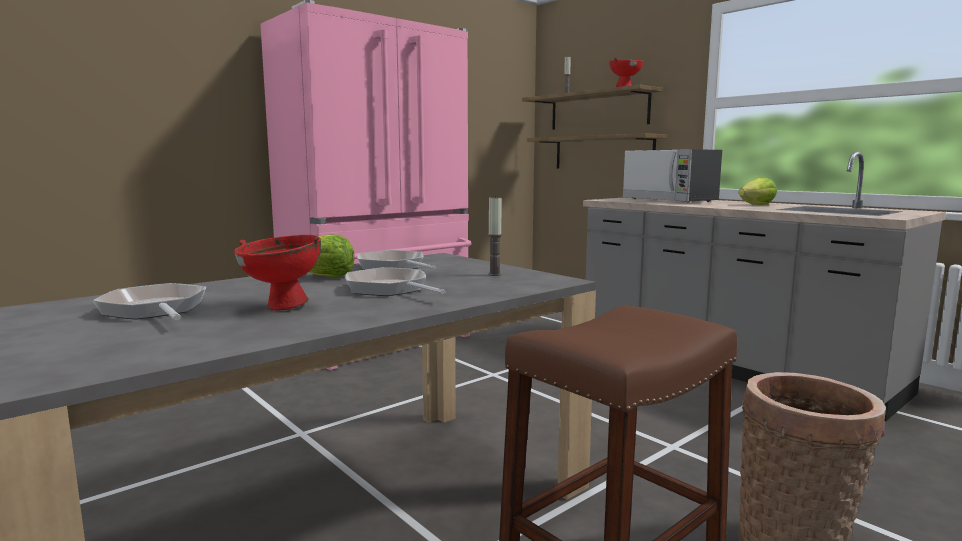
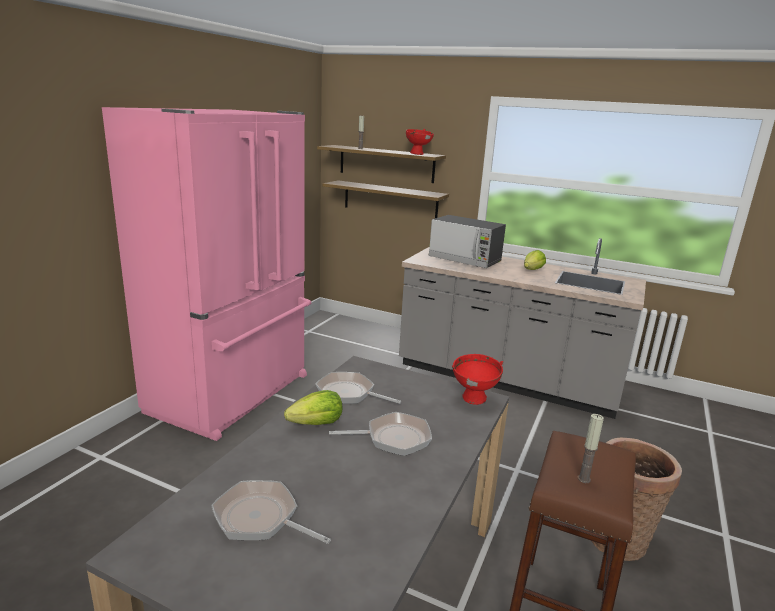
camera: 25 degrees left, 10 degrees up
red bowl [234,235,321,311] -> red bowl moved to [452,354,503,405]
frying pan [345,267,446,296] -> frying pan turned 150 degrees clockwise [329,412,432,456]
candle [488,197,502,276] -> candle moved to [578,414,604,483]

